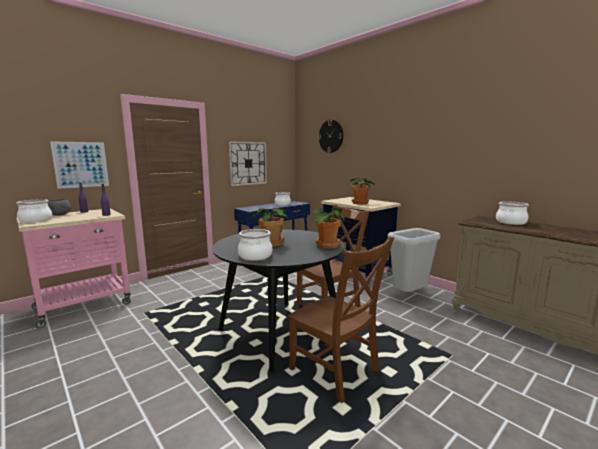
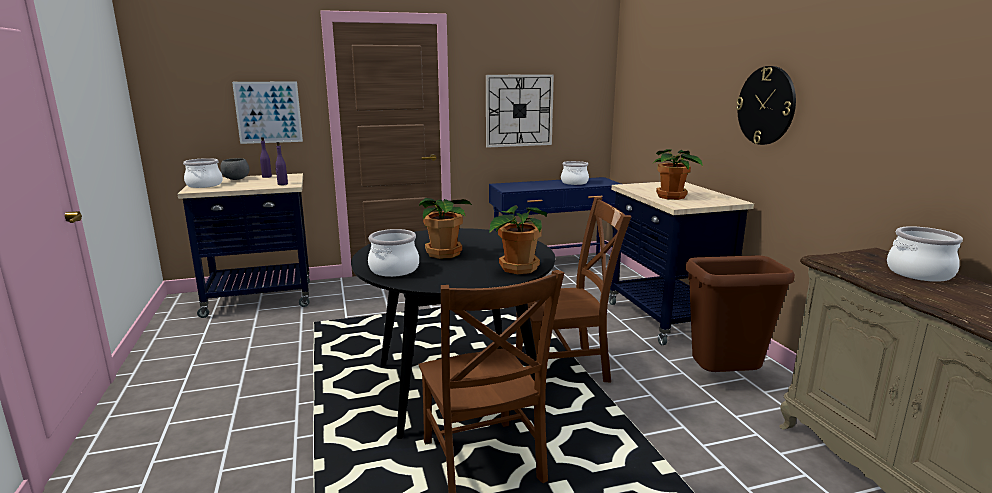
camera: 25 degrees right, 5 degrees up
pink cart [16,208,131,328] -> blue cart [178,173,310,318]
wall clock [318,120,343,153] -> wall clock moved to [736,66,796,145]
grey trash can [388,228,441,292] -> brown trash can [685,255,795,372]

